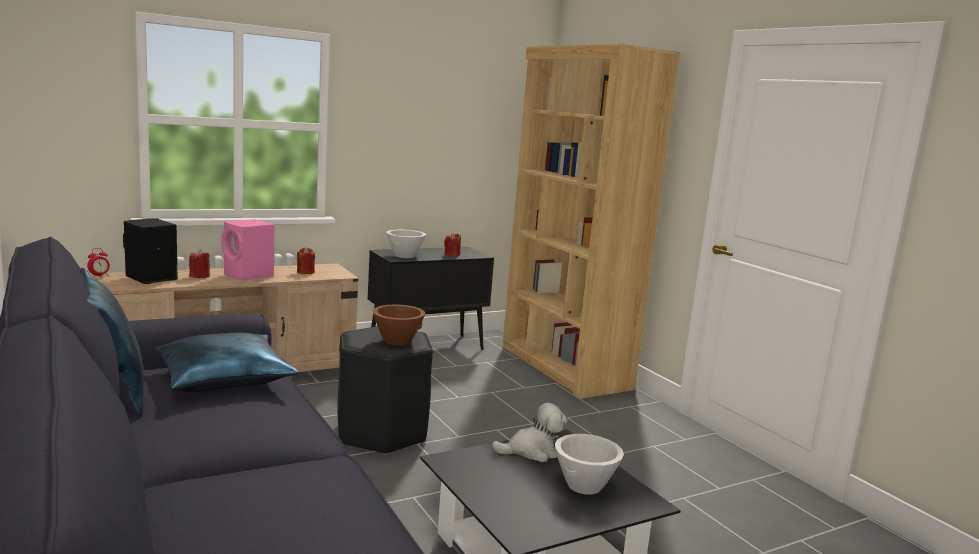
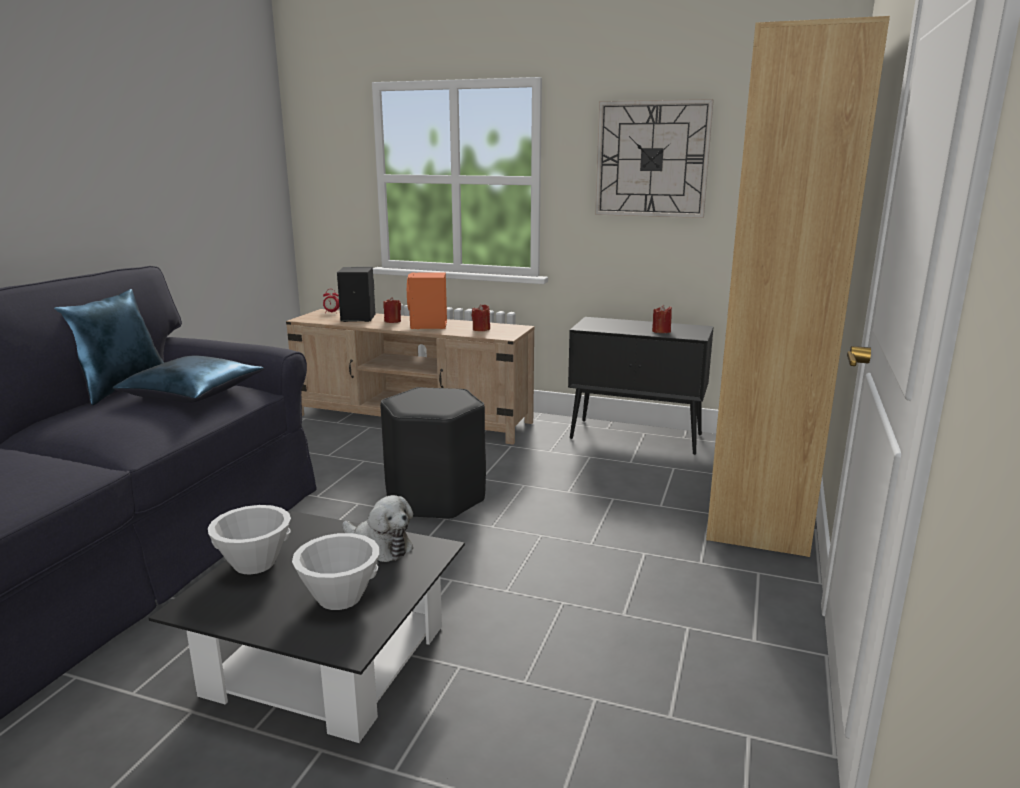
camera: 50 degrees right, 5 degrees up
pink speaker [222,219,275,281] -> orange speaker [407,272,447,329]
brown bowl [372,304,425,346] -> none
white bowl [386,230,426,258] -> white bowl moved to [208,505,291,574]
none -> wall clock [595,99,714,218]

